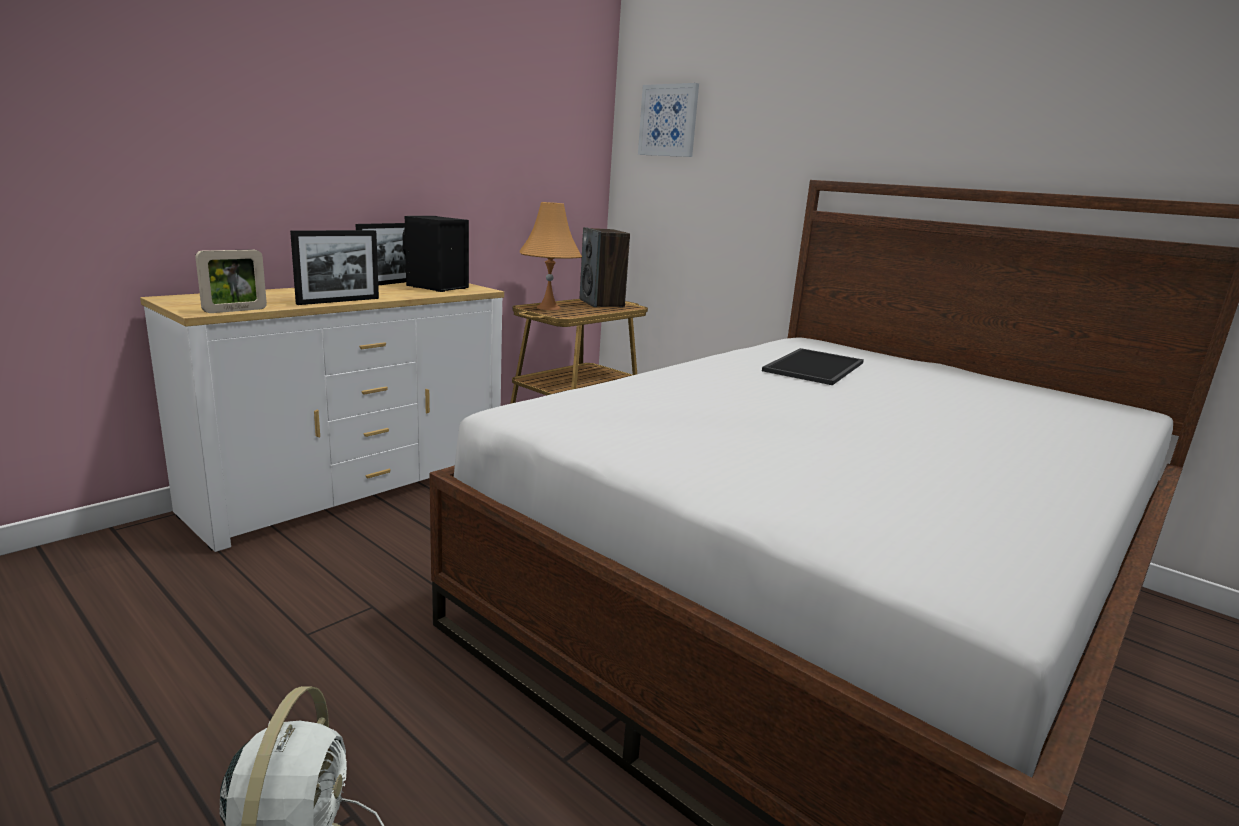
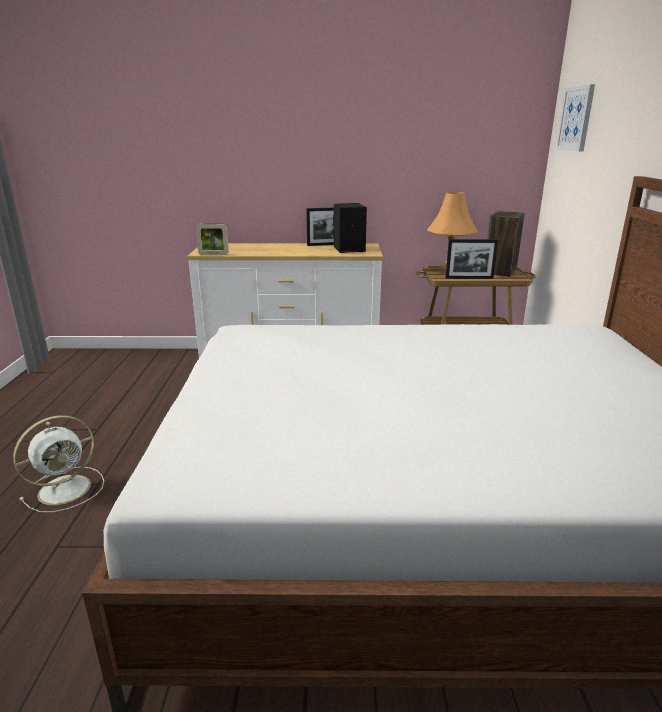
camera: 50 degrees right, 5 degrees up
picture frame [290,230,379,305] -> picture frame moved to [445,239,498,279]
tray [762,348,864,385] -> none

